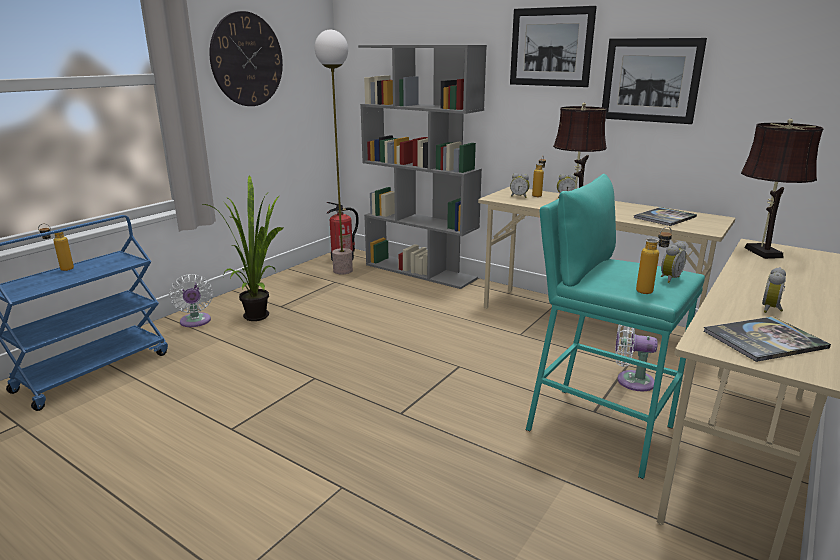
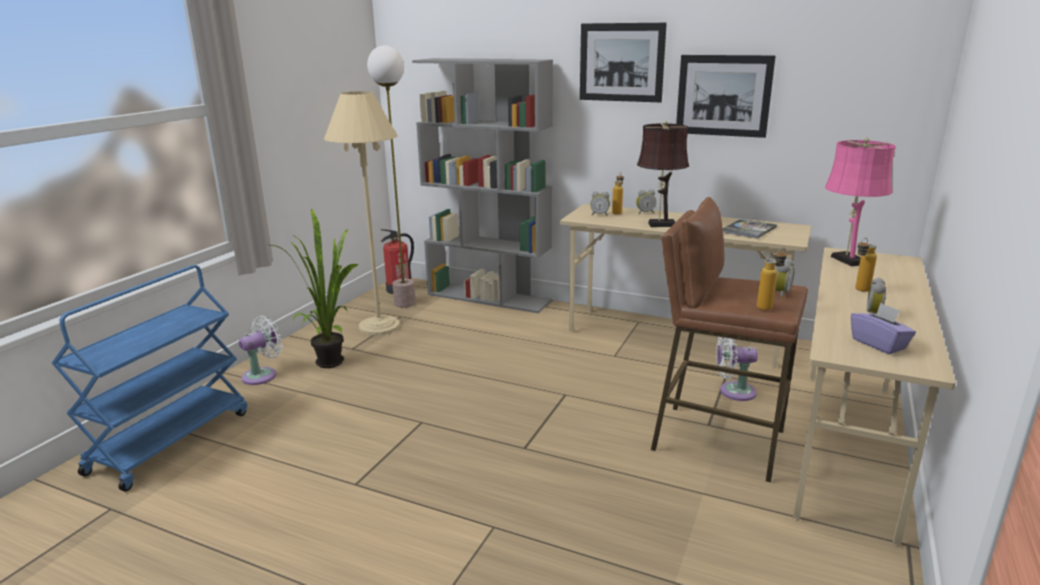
camera: 10 degrees left, 0 degrees up
bottle [38,224,74,271] -> bottle moved to [855,238,877,292]
white fan [169,274,213,327] -> white fan turned 105 degrees counterclockwise [239,316,283,385]
wall clock [209,11,283,106] -> none
turquoise stool [526,174,705,479] -> brown stool [651,197,808,482]
book [704,317,831,362] -> purple tissue box [851,303,916,354]
brown table lamp [741,119,824,259] -> pink table lamp [825,138,896,266]
none -> beige floor lamp [324,91,400,335]

